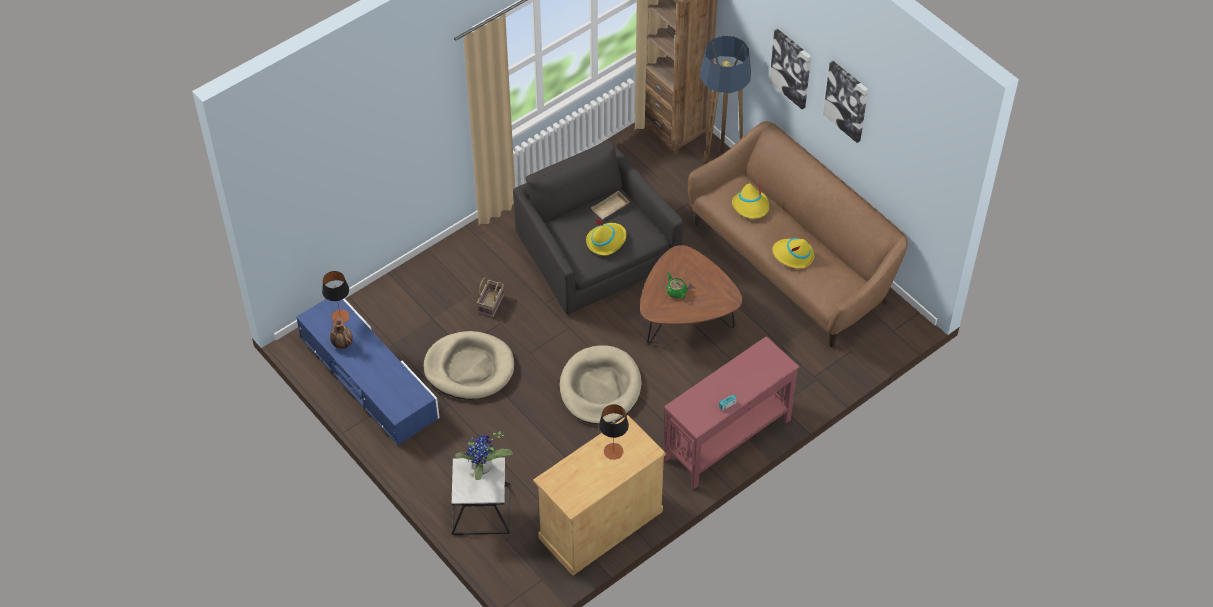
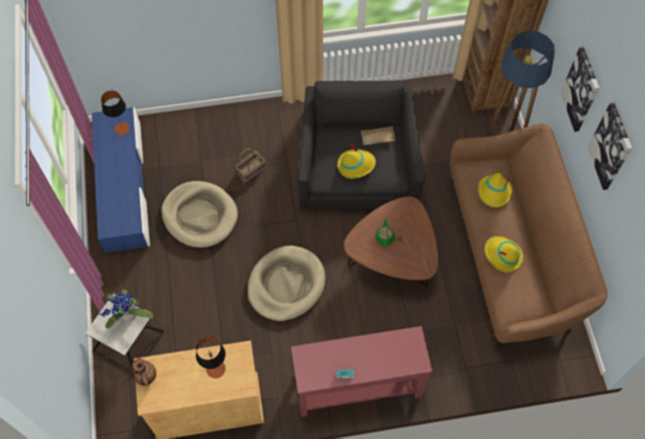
camera: 30 degrees right, 10 degrees up
vase [330,317,353,349] -> vase moved to [132,358,156,386]

